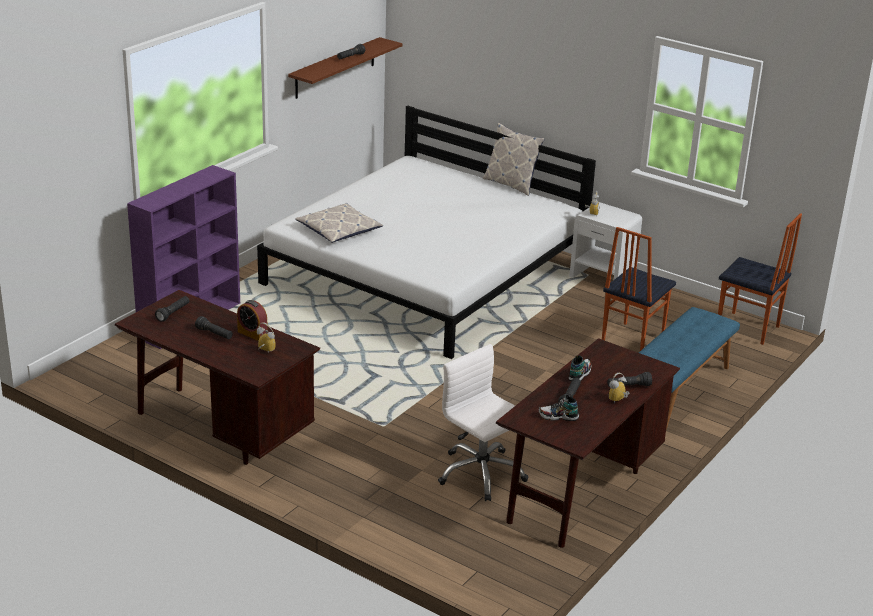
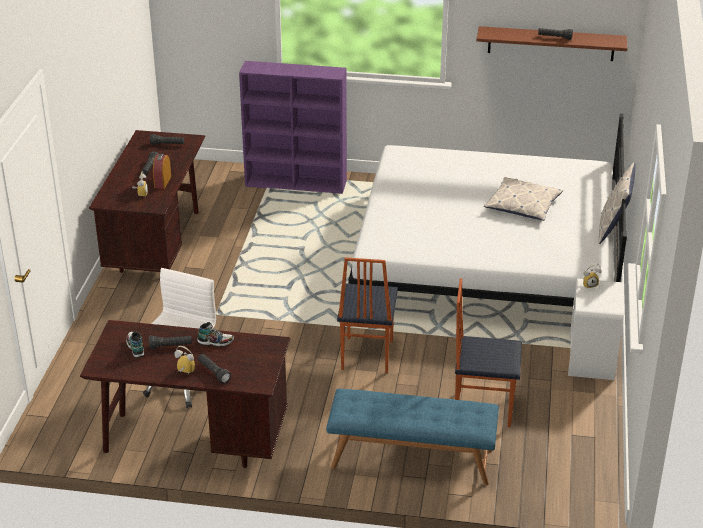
camera: 65 degrees right, 5 degrees up
pillow [295,203,383,243] -> pillow moved to [484,177,563,221]
chair [718,213,802,345] -> chair moved to [337,257,398,373]

